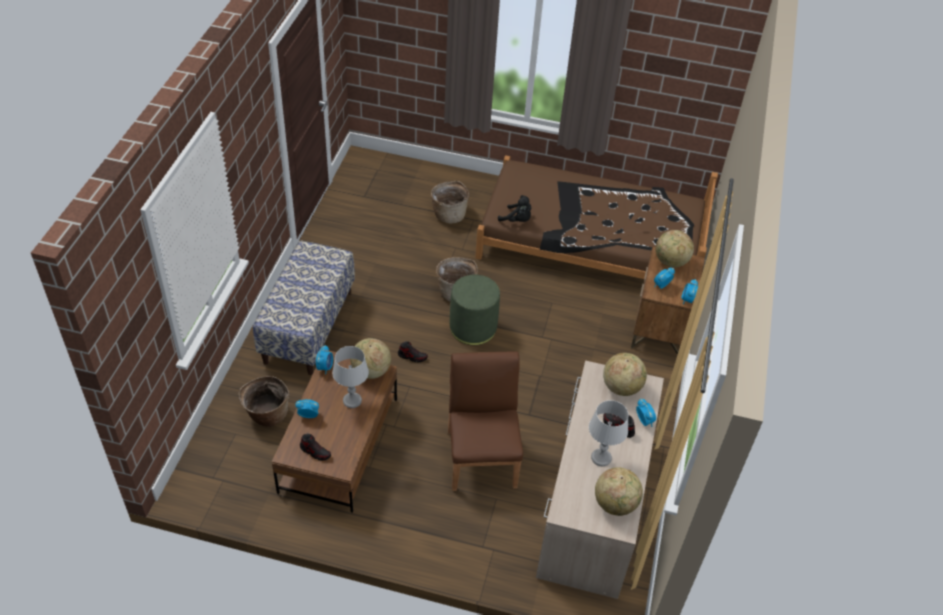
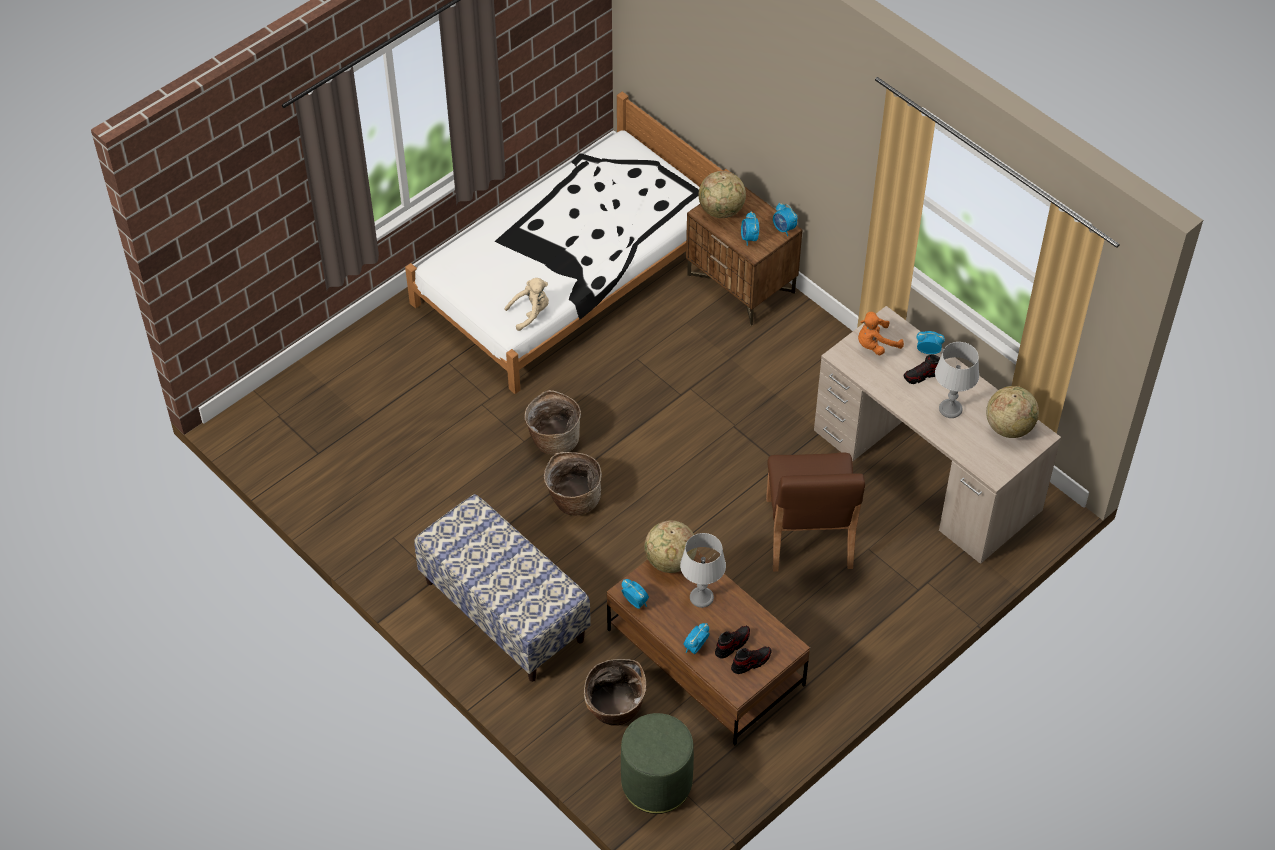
camera: 55 degrees left, 5 degrees up
shoe [398,341,428,362] -> shoe moved to [715,625,750,659]
basket [431,181,469,224] -> basket moved to [544,452,602,515]
brown chair [448,352,523,491] -> brown chair turned 120 degrees counterclockwise [766,452,865,572]
green ottoman [450,275,500,345] -> green ottoman moved to [621,713,694,814]
brown bed [475,155,718,279] -> white bed [405,92,730,394]
black plush toy [498,195,531,222] -> beige plush toy [505,278,549,331]
globe [603,353,647,396] -> orange plush toy [858,312,904,355]

